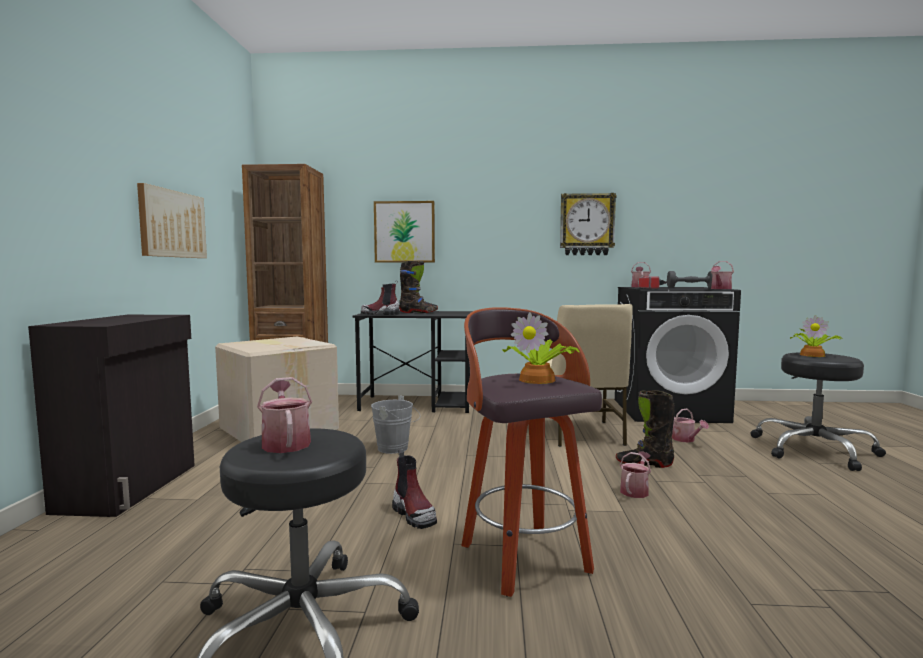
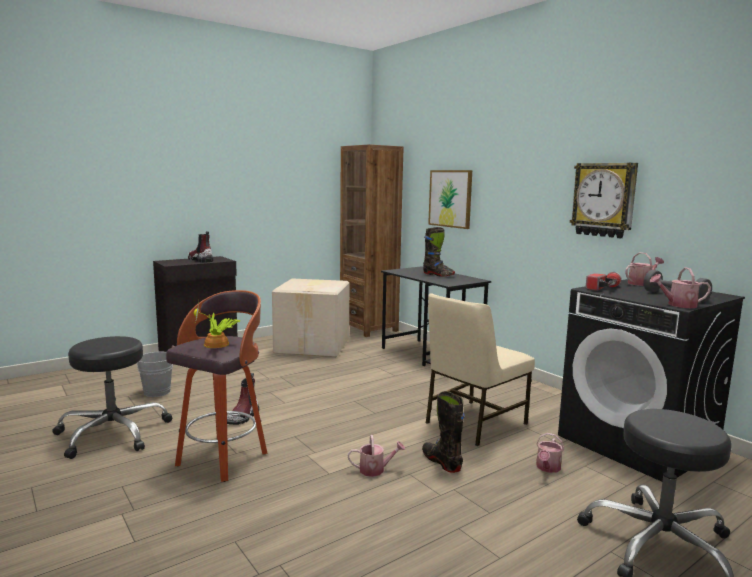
camera: 50 degrees right, 5 degrees up
picture [137,183,207,258] -> none
watering can [257,377,312,453] -> none
boot [361,280,400,315] -> boot moved to [188,231,214,263]
grey bucket [371,396,420,454] -> grey bucket moved to [137,351,173,397]
potted plant [790,315,842,357] -> none

